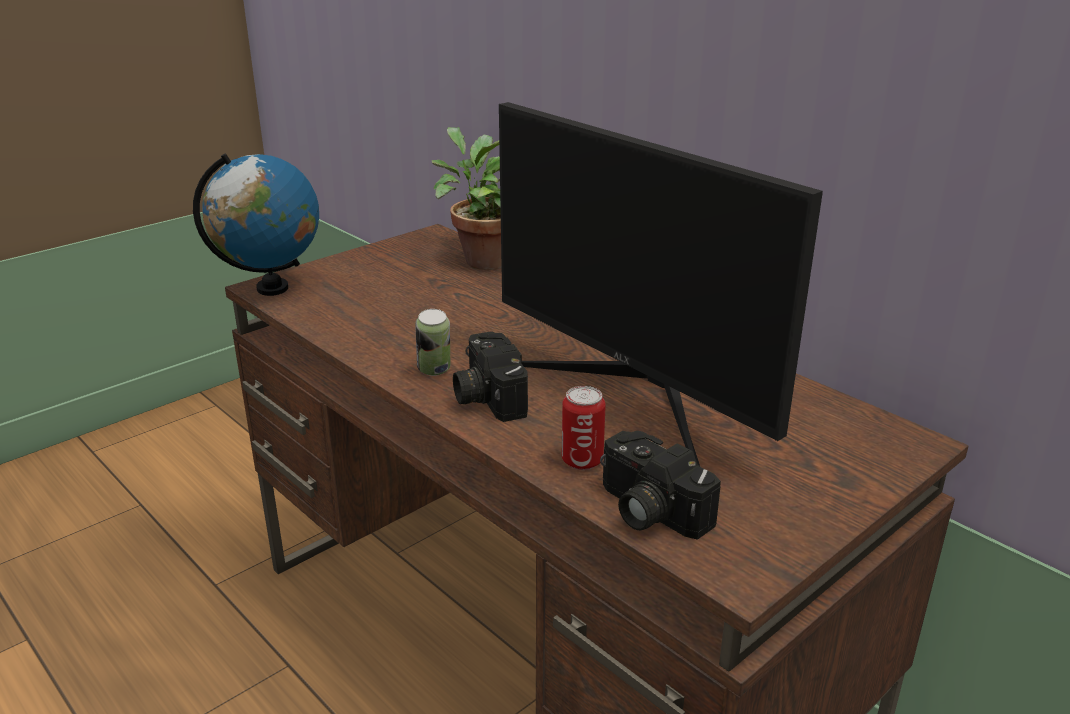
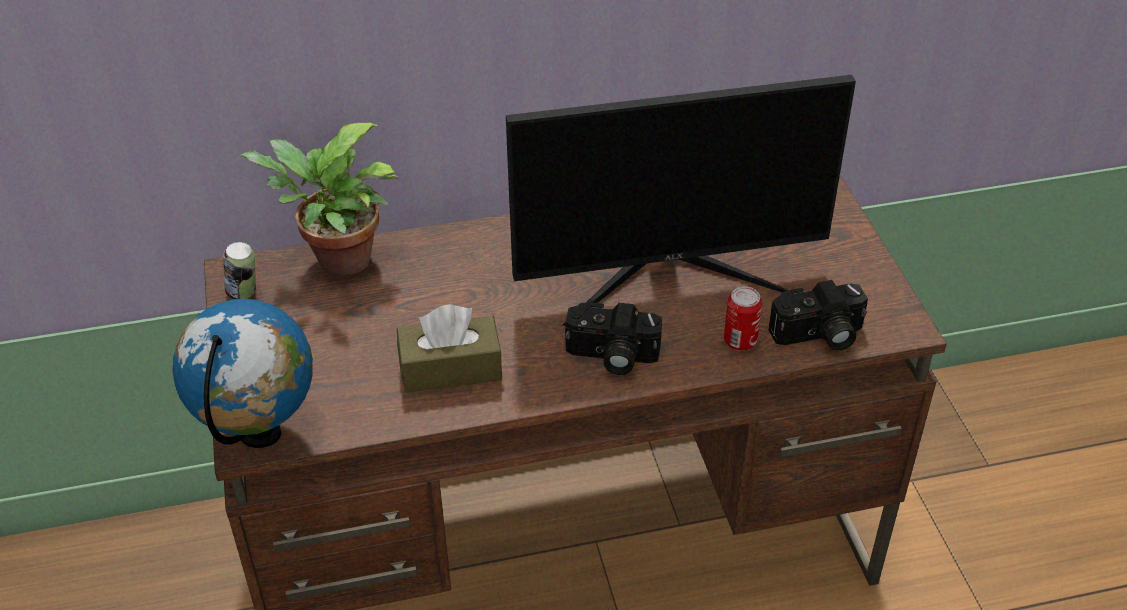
camera: 60 degrees left, 15 degrees up
can [415,309,450,376] -> can moved to [223,242,256,299]
none -> brown tissue box [397,304,502,393]

